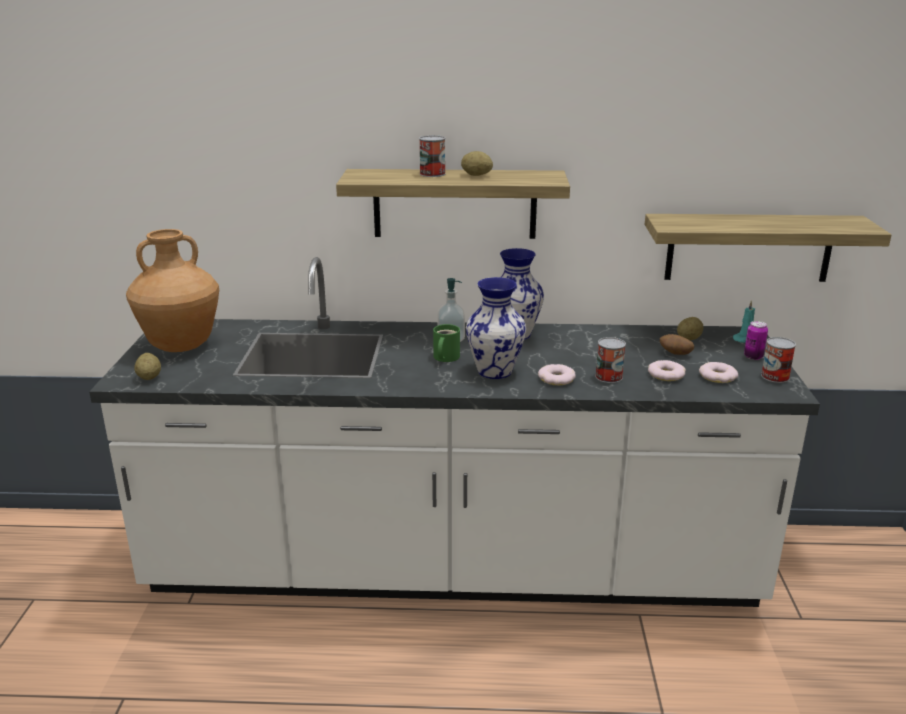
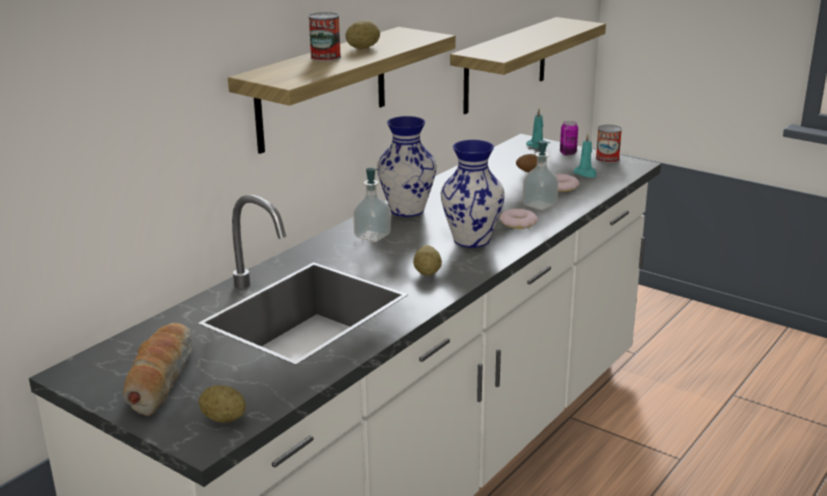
camera: 55 degrees left, 0 degrees up
brown vase [126,229,219,352] -> bread [123,323,192,416]
green mug [433,324,460,362] -> none
can [595,337,626,383] -> soap dispenser [523,141,559,210]
potato [677,317,703,341] -> potato moved to [413,245,442,276]
donut [699,362,738,383] -> turquoise candle [573,134,596,178]

